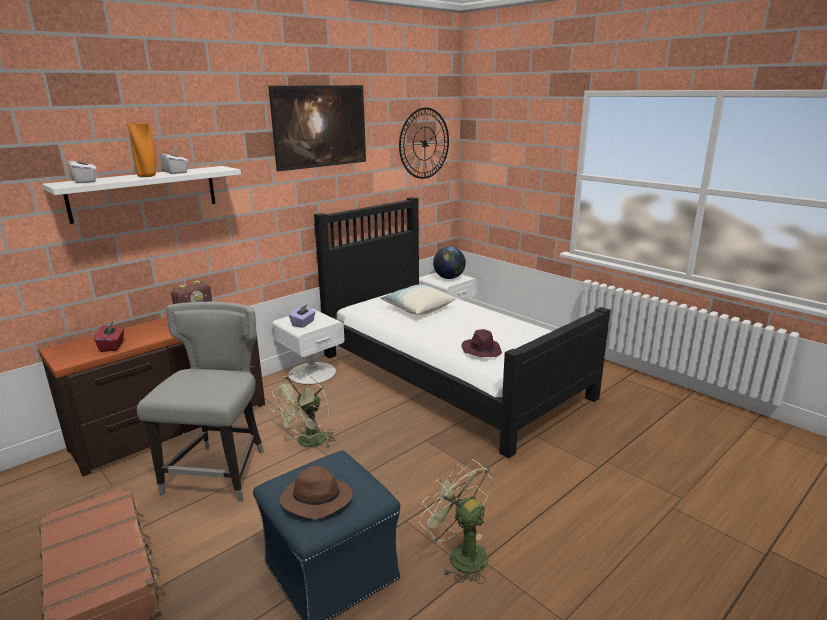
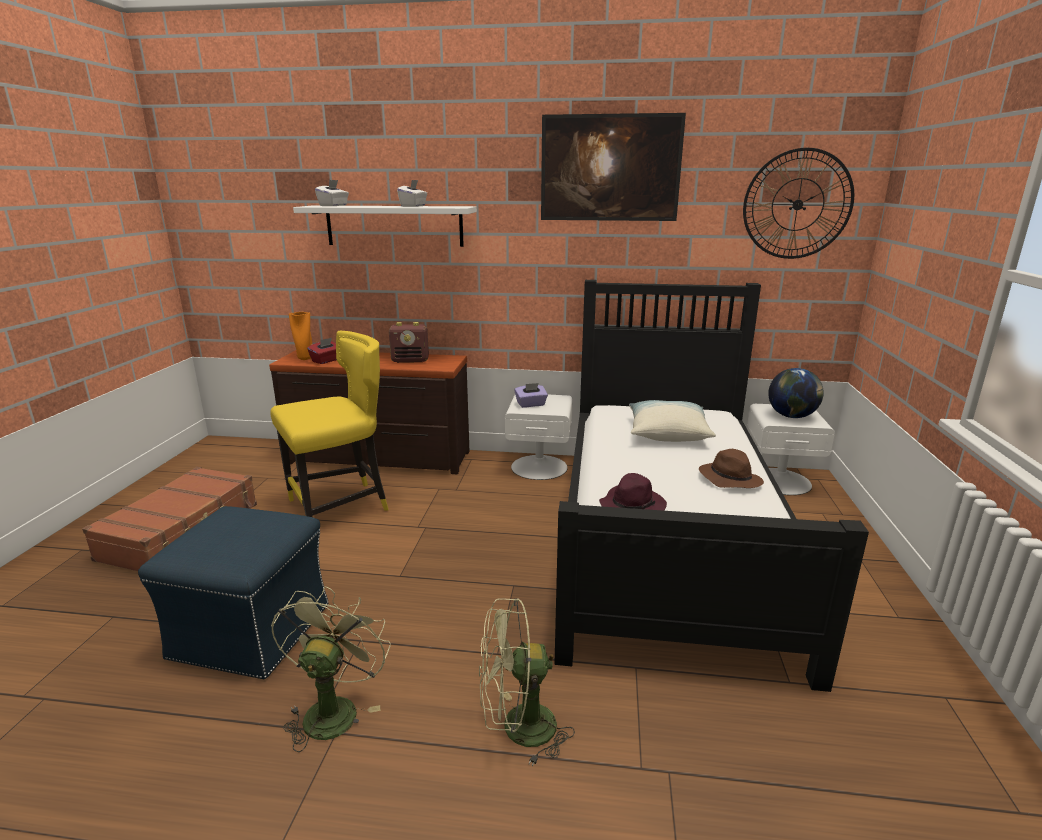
camera: 50 degrees right, 0 degrees up
orange vase [127,123,156,177] -> orange vase moved to [289,312,313,360]
grey chair [137,302,264,502] -> yellow chair [270,331,388,517]
green fan [271,372,336,449] -> green fan moved to [479,598,575,766]
brown hat [280,466,353,519] -> brown hat moved to [699,449,764,488]

